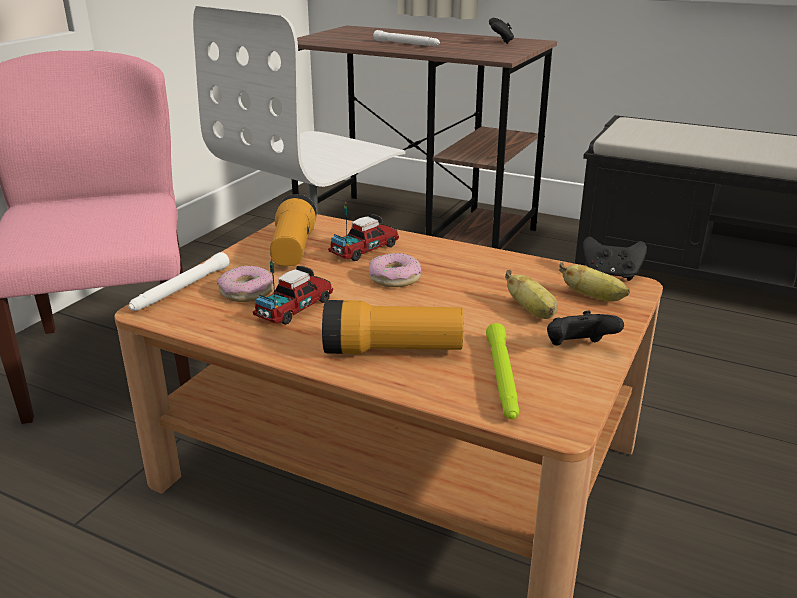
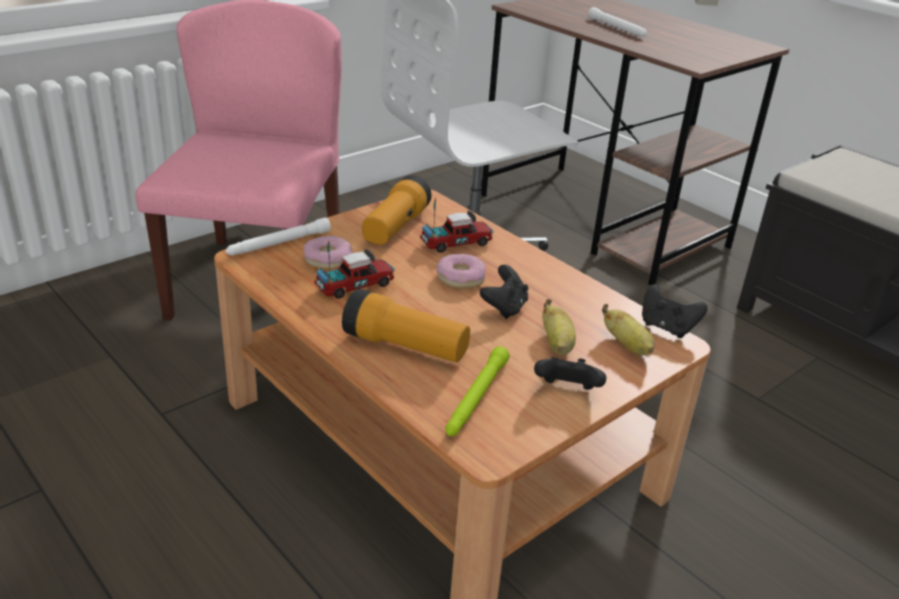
camera: 20 degrees right, 5 degrees up
black game controller [489,18,514,44] -> black game controller moved to [480,265,528,319]

